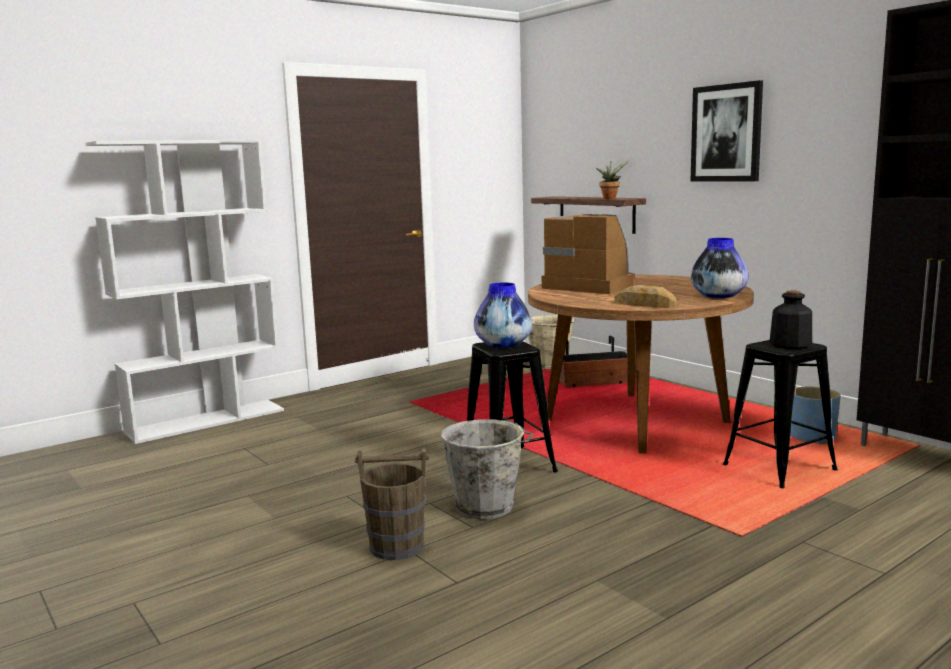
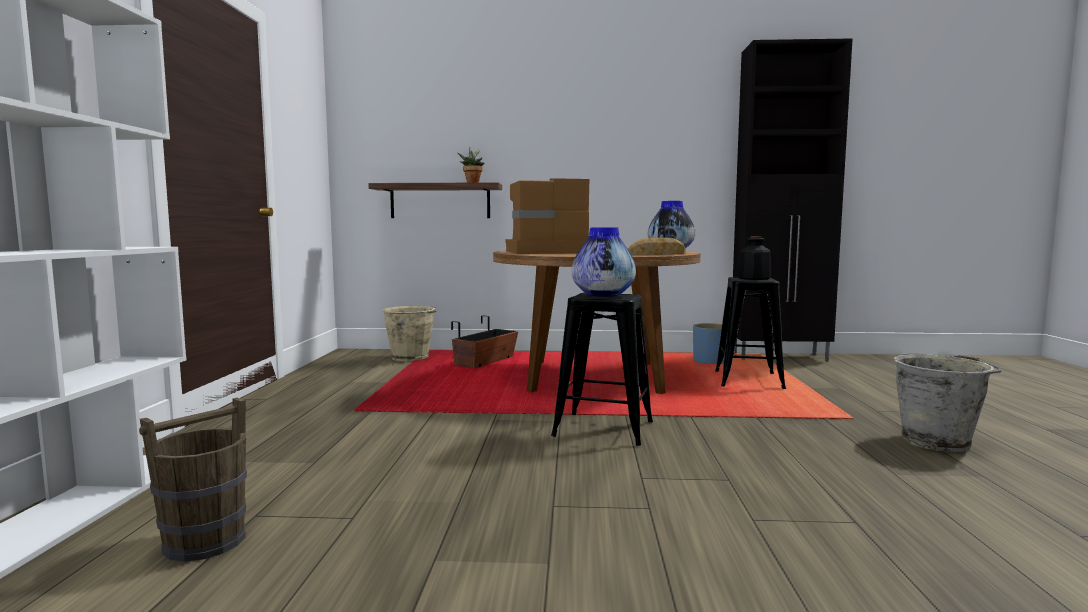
camera: 50 degrees left, 5 degrees down
brown bucket [355,448,429,560] -> brown bucket moved to [139,398,247,562]
grey bucket [441,419,534,520] -> grey bucket moved to [893,354,1001,452]
picture [691,80,763,181] -> none

